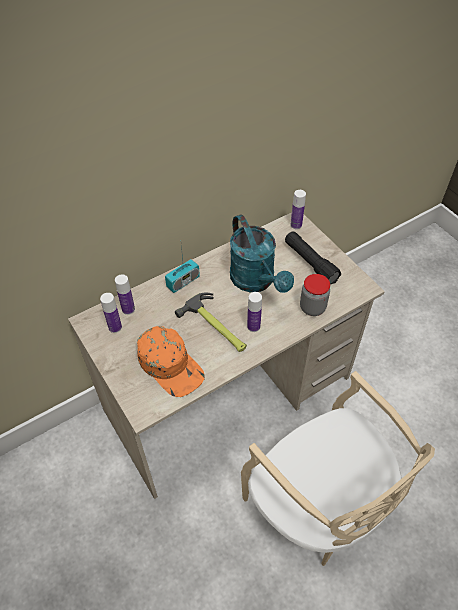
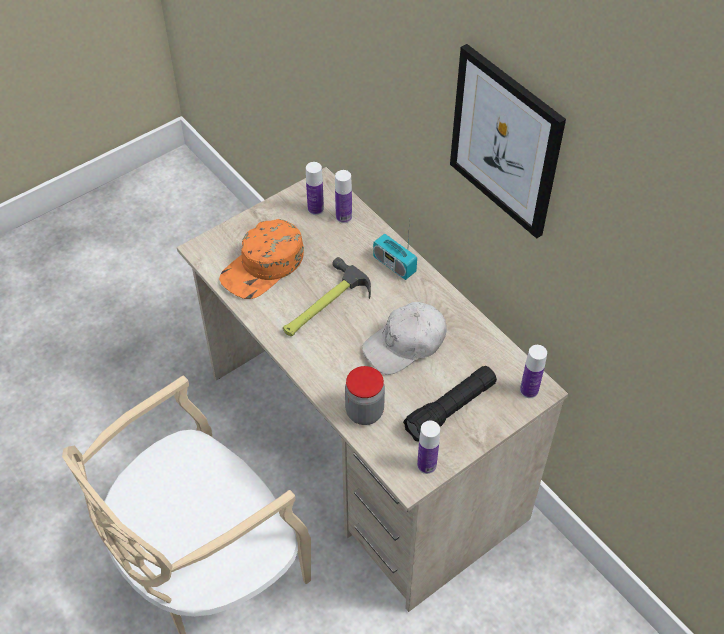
camera: 85 degrees right, 0 degrees up
turquoise watering can [230,214,294,293] -> white cap [362,302,446,375]
bottle [247,292,262,332] -> bottle moved to [417,421,440,474]
none -> picture [450,44,566,239]

